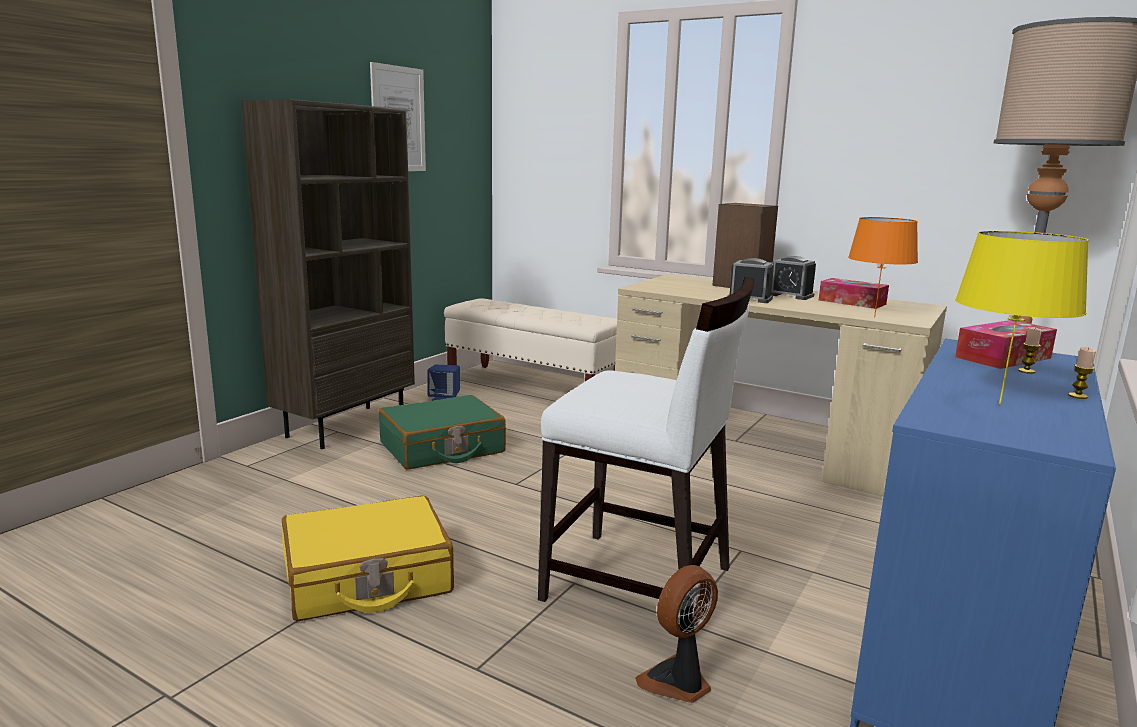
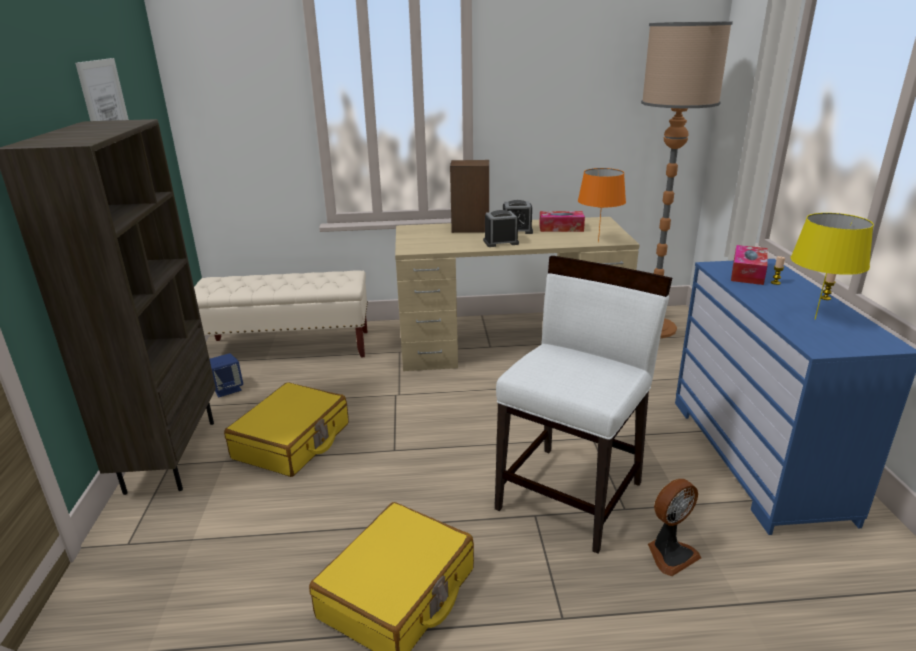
camera: 35 degrees left, 10 degrees up
green suitcase [378,395,506,470] -> yellow suitcase [224,382,349,477]
white chair [538,277,754,609] -> white chair turned 45 degrees counterclockwise [495,256,672,554]
fan [635,565,718,703] -> fan turned 135 degrees counterclockwise [648,479,701,576]

